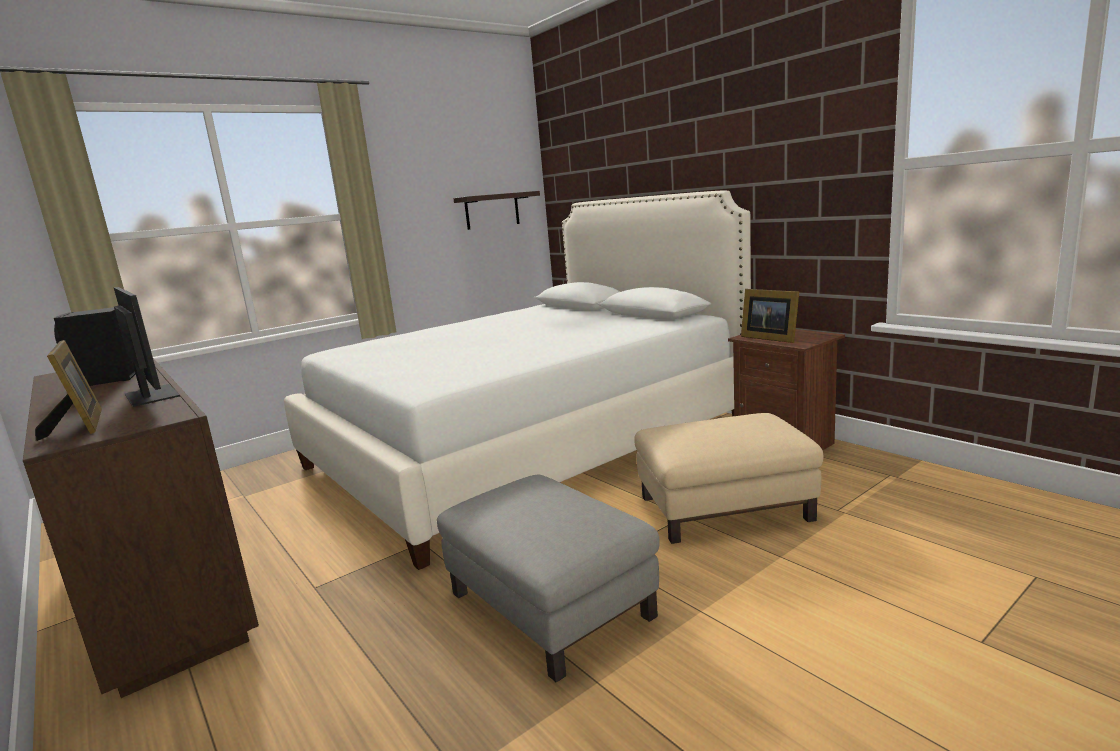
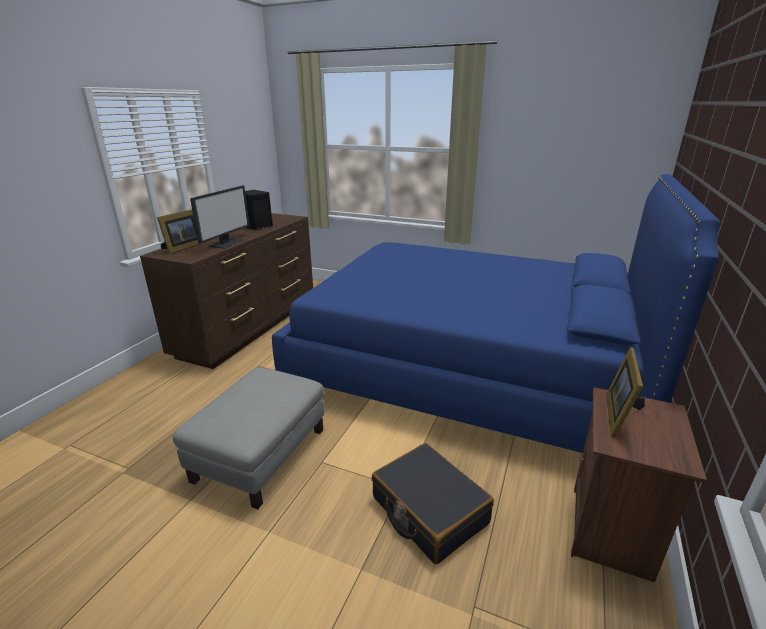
camera: 60 degrees right, 10 degrees up
white bed [284,190,751,570] -> blue bed [272,174,720,453]
shelf [453,191,540,230] -> none
beige ottoman [634,413,823,544] -> black suitcase [372,443,494,565]

